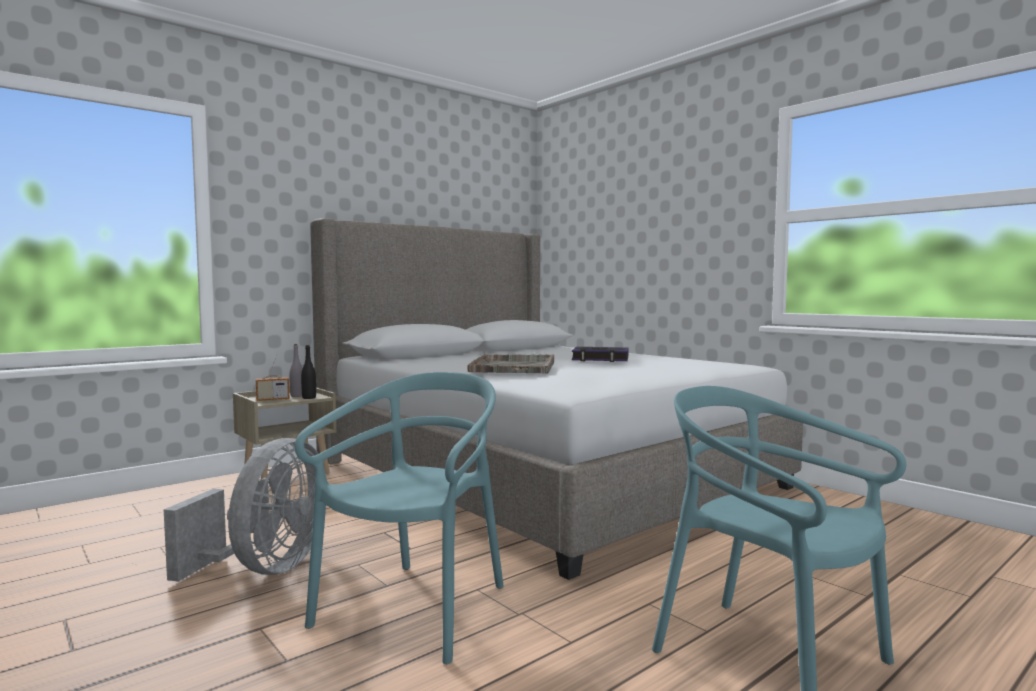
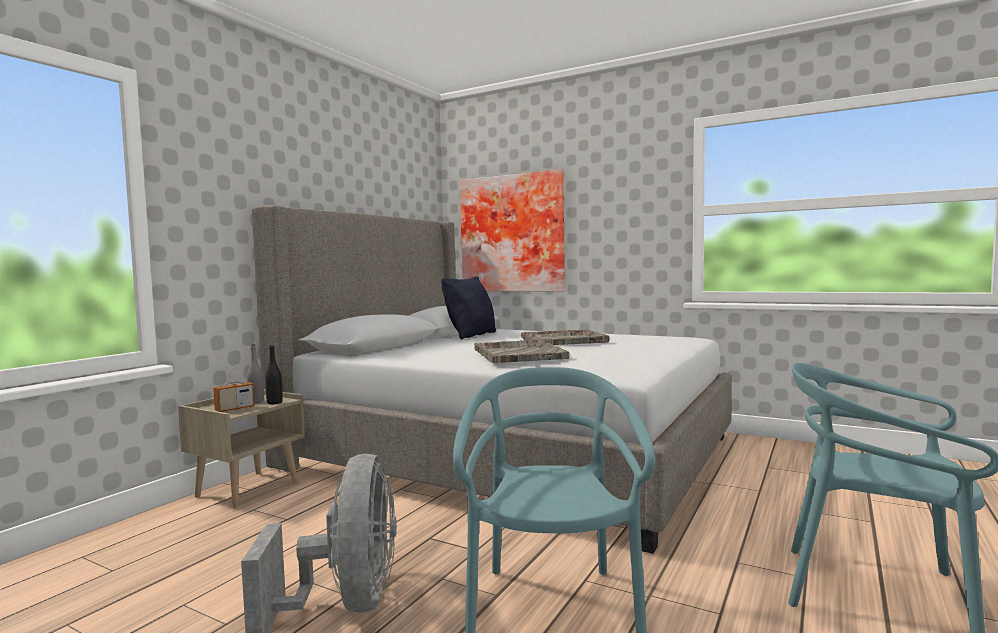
camera: 20 degrees left, 0 degrees up
book [572,347,628,362] -> grey tray [521,330,609,345]
none -> black pillow [441,276,496,340]
none -> picture [460,169,565,292]

